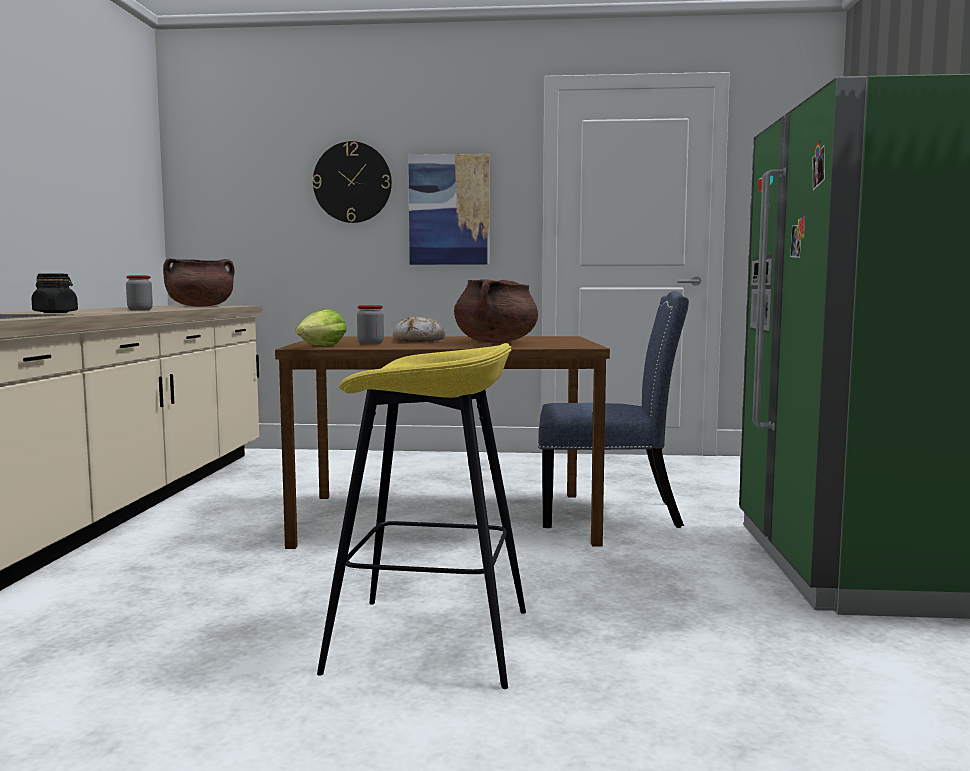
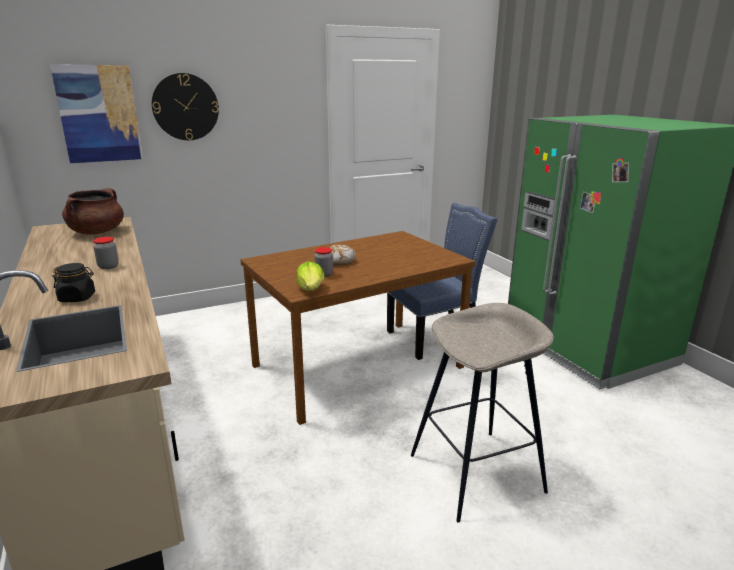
camera: 30 degrees left, 15 degrees up
yellow stool [317,343,526,689] -> grey stool [411,303,554,523]
picture [408,154,490,265] -> picture moved to [50,65,143,163]
brown cooking pot [454,279,538,343] -> none

